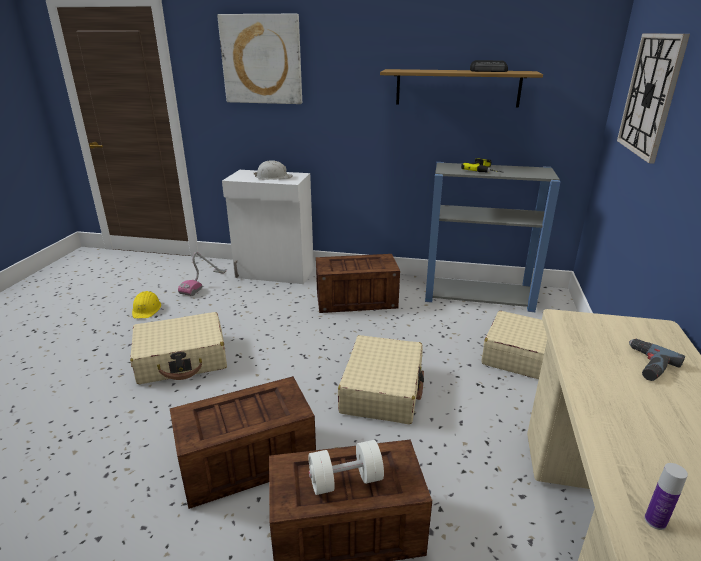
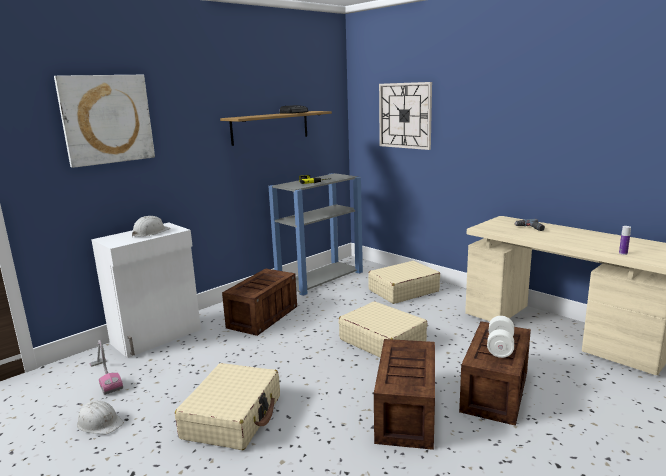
camera: 55 degrees left, 10 degrees down
yellow hard hat [132,291,161,319] -> white hard hat [77,400,124,435]

